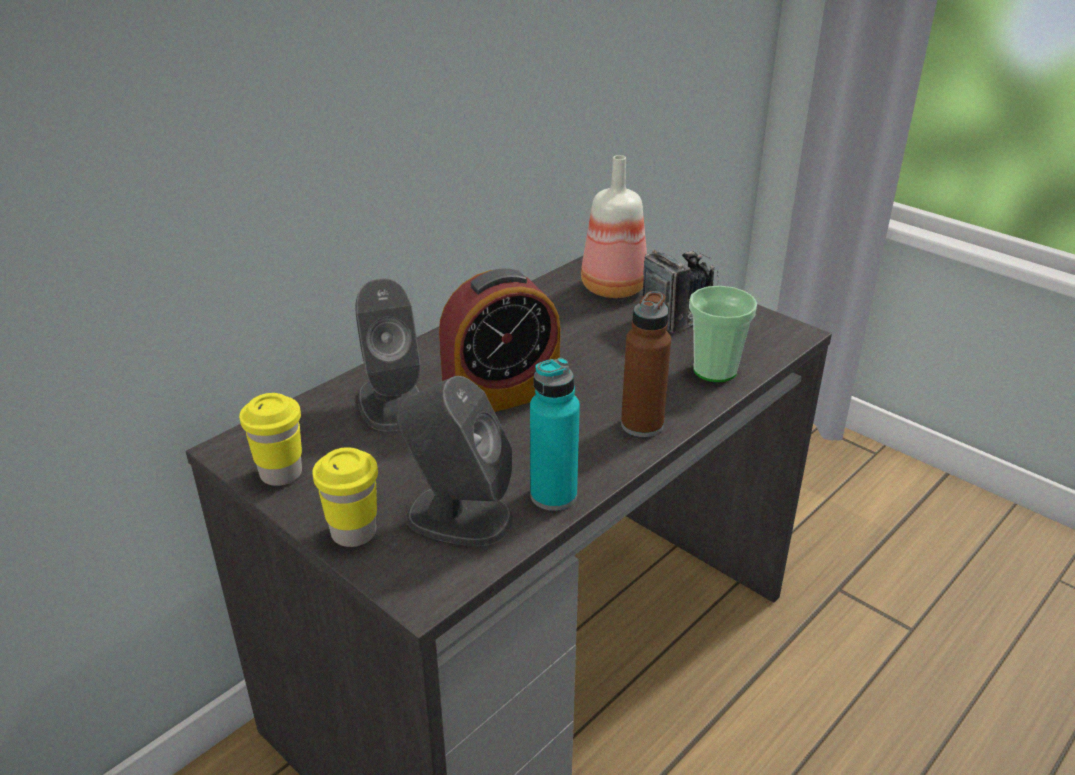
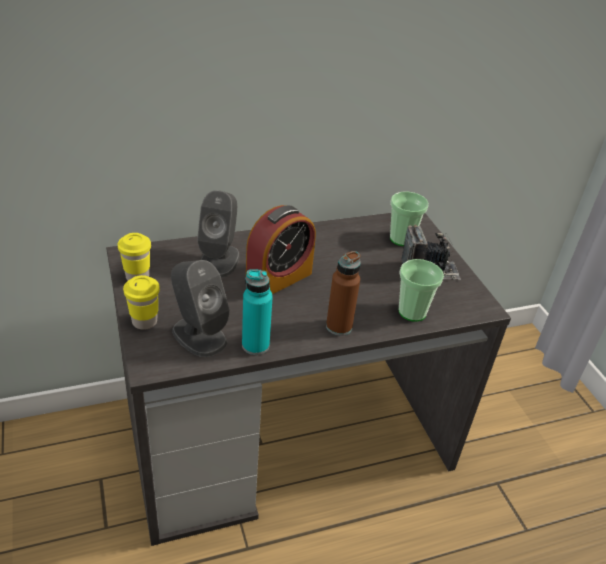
camera: 25 degrees right, 5 degrees up
alarm clock [439,268,560,412] -> alarm clock turned 45 degrees counterclockwise [246,205,316,294]
bottle [581,155,647,298] -> cup [390,192,429,246]

